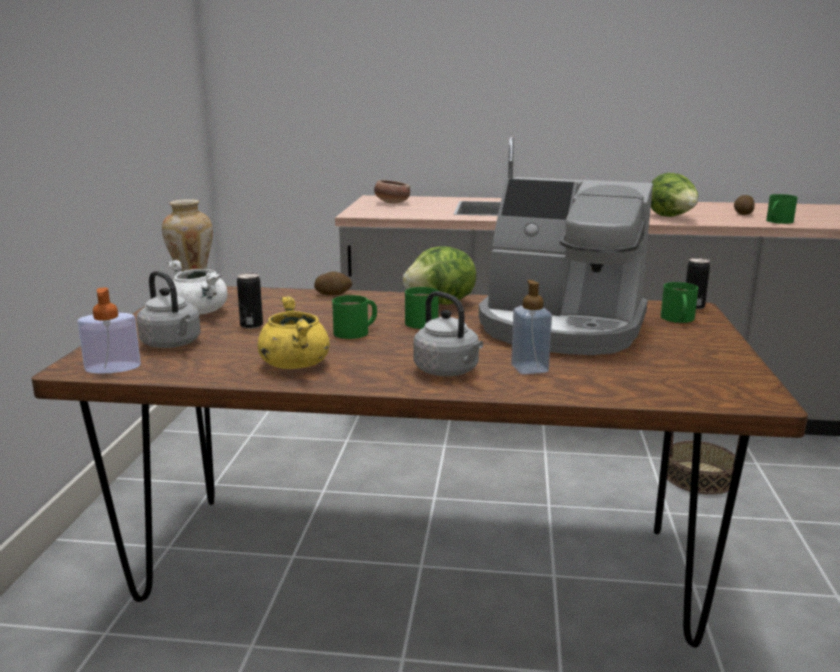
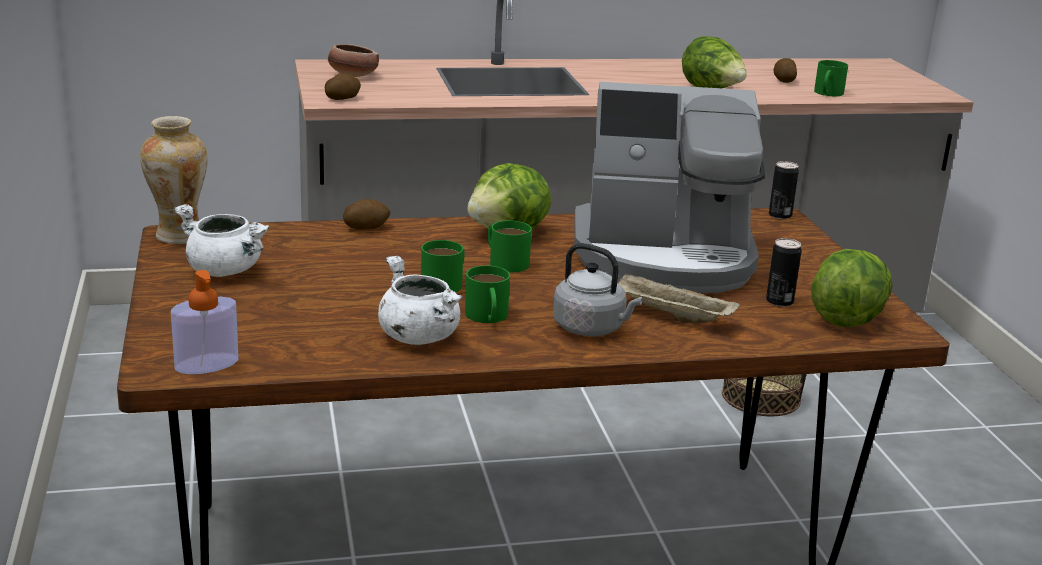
camera: 20 degrees left, 5 degrees up
grey kettle [137,271,201,348] -> none
can [237,273,263,329] -> can moved to [766,238,802,307]
yellow cooking pot [258,296,330,369] -> white cooking pot [378,256,463,345]
soap dispenser [511,280,552,375] -> beige tray [618,272,740,323]
green mug [661,282,698,323] -> green mug moved to [465,266,510,323]
none -> potato [325,73,361,100]
none -> lettuce [811,249,892,327]

